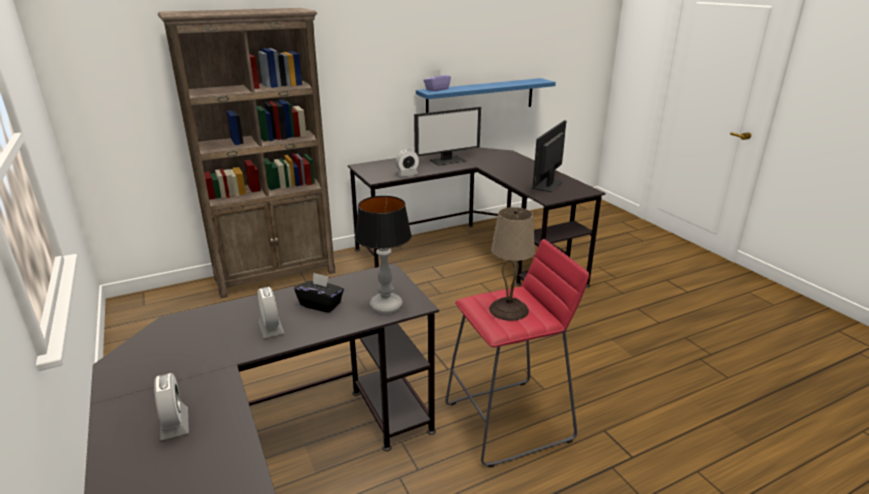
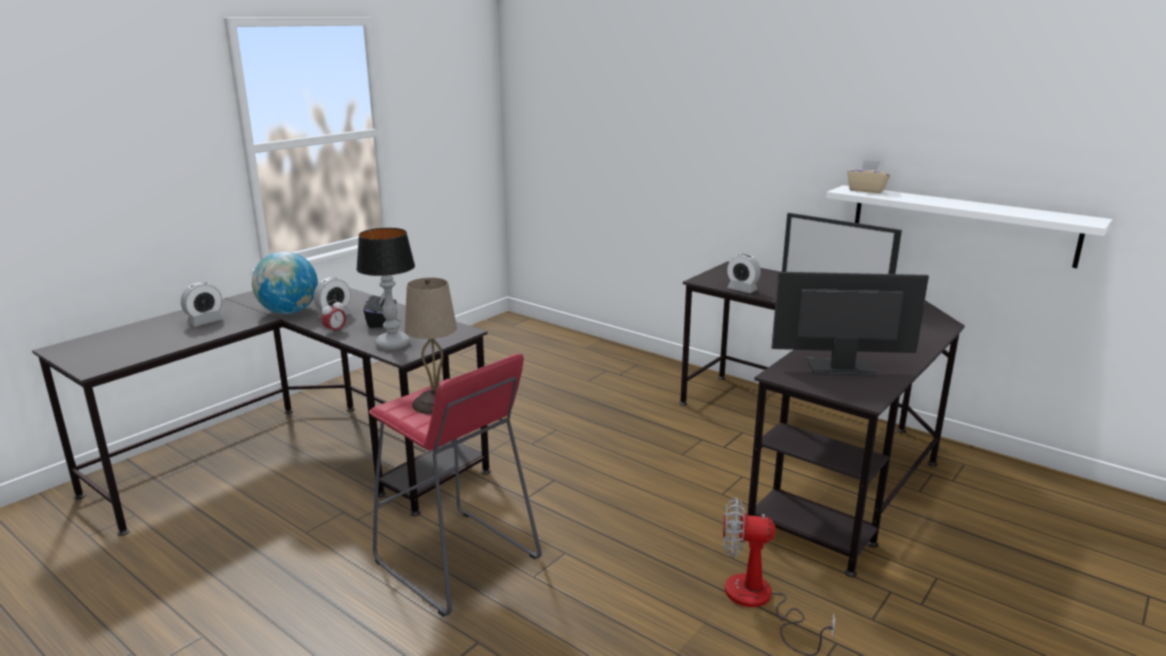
camera: 65 degrees right, 5 degrees down
brown bookcase [158,8,335,298] -> none
blue shelf [416,78,556,113] -> white shelf [826,185,1113,268]
purple tissue box [423,69,451,91] -> beige tissue box [847,160,890,193]
none -> globe [252,252,318,314]
none -> alarm clock [321,300,346,335]
none -> fan [723,498,835,656]

